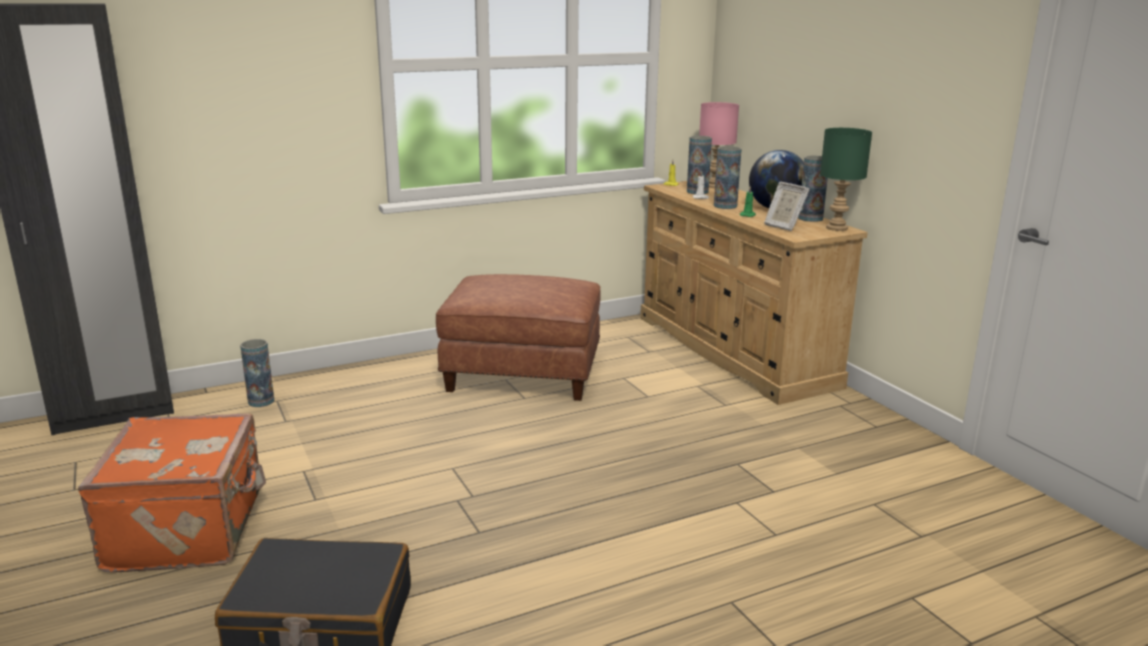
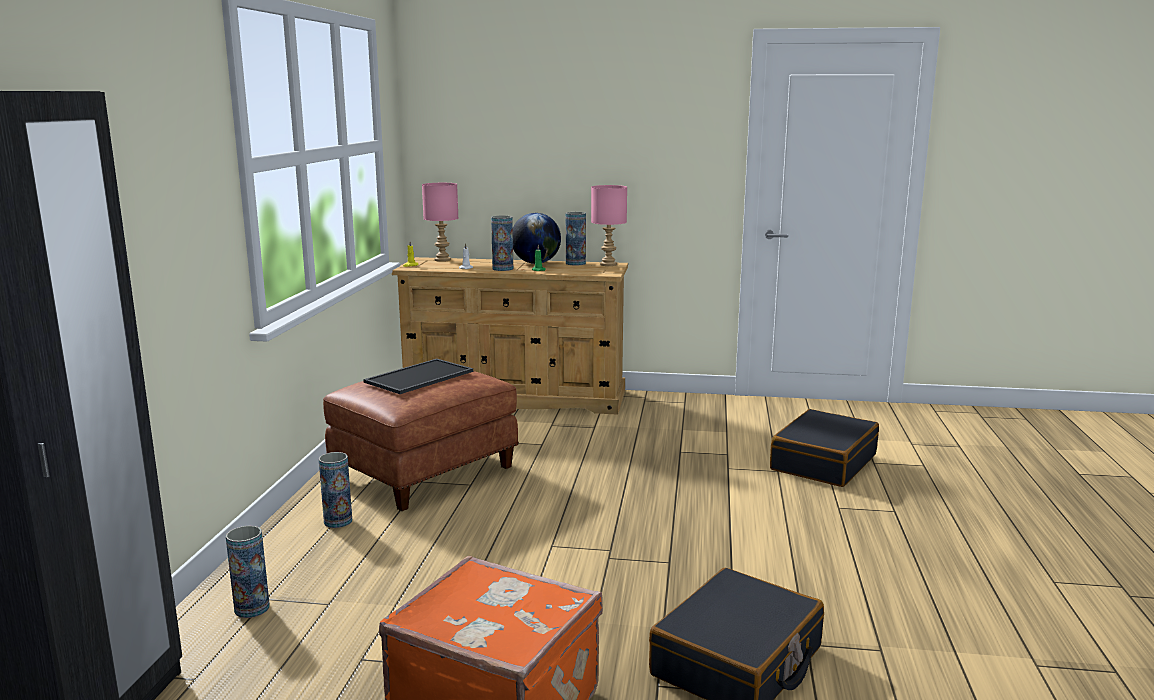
camera: 55 degrees left, 5 degrees down
vase [687,136,712,194] -> vase moved to [319,452,352,528]
picture frame [764,182,810,231] -> none
green table lamp [820,128,872,231] -> pink table lamp [591,185,627,266]
none -> tray [363,359,473,394]
none -> black suitcase [770,409,879,487]

